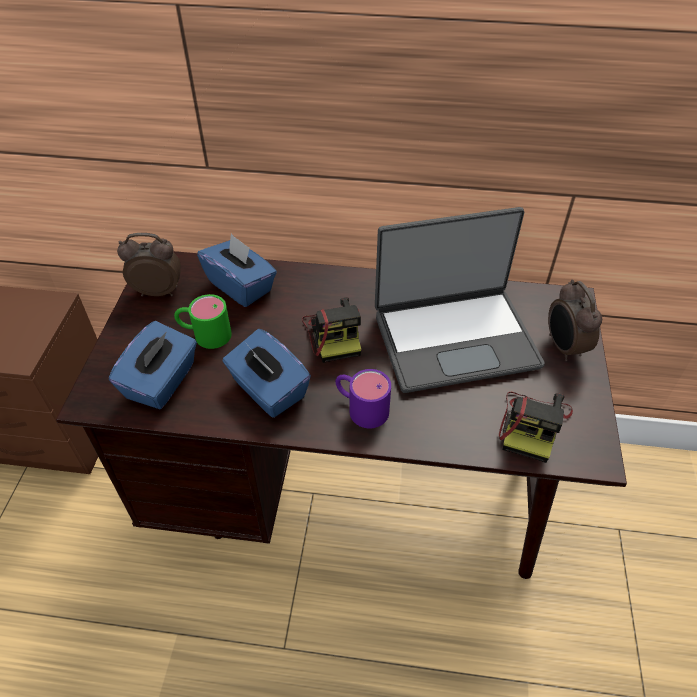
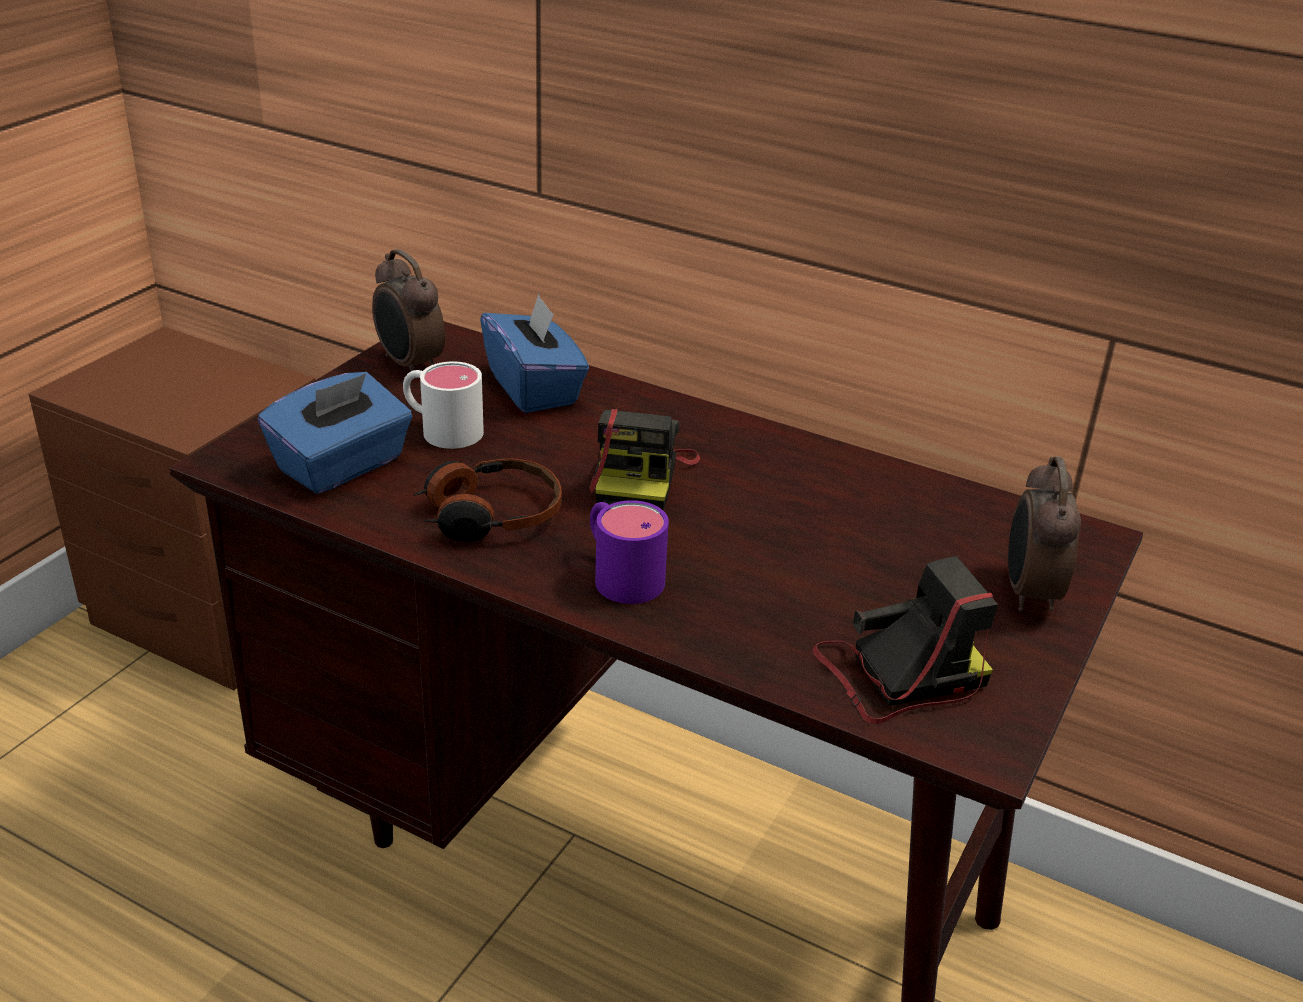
camera: 20 degrees right, 15 degrees down
alarm clock [117,233,181,296] -> alarm clock turned 150 degrees counterclockwise [372,249,445,371]
green mug [174,294,232,349] -> white mug [403,361,484,449]
blue tissue box [223,329,311,418] -> headphones [414,458,562,543]
laptop [375,207,545,393] -> none
camera [499,391,573,463] -> camera turned 150 degrees counterclockwise [812,556,998,724]

